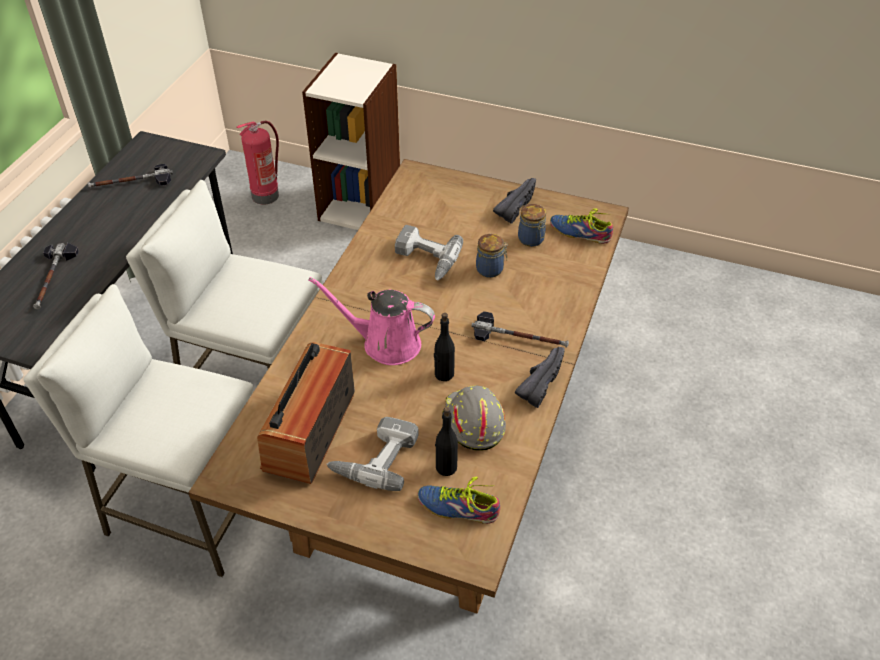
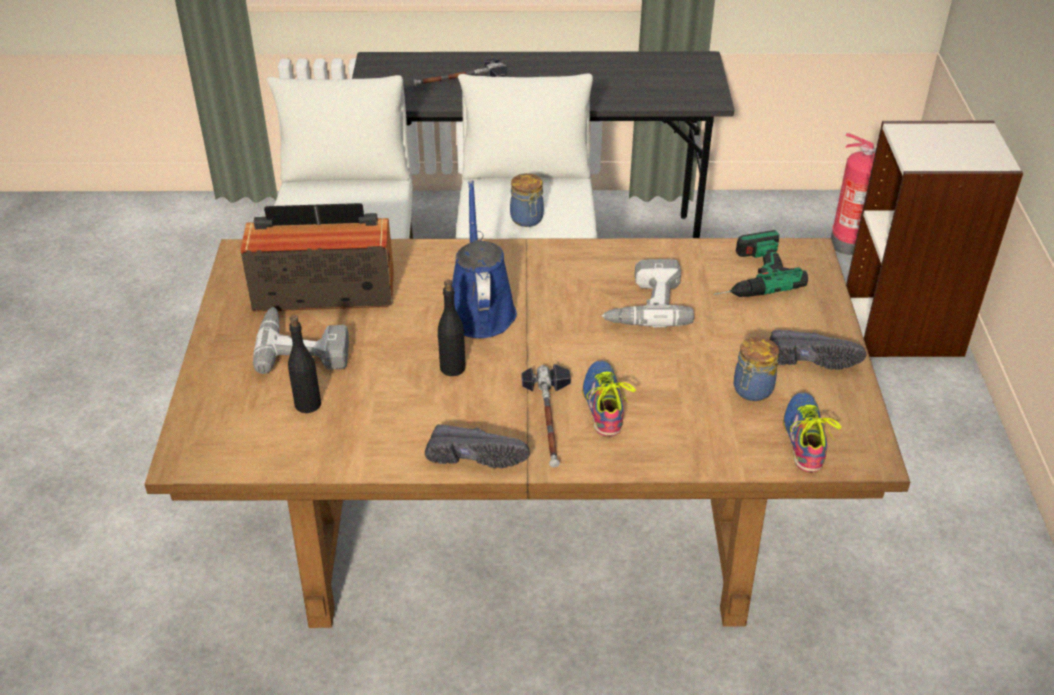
camera: 70 degrees right, 5 degrees down
hammer [88,164,173,188] -> none
pink watering can [308,277,435,365] -> blue watering can [452,180,517,338]
shoe [417,476,500,524] -> shoe moved to [582,360,636,436]
grey hard hat [442,386,506,451] -> none
jar [476,234,508,278] -> jar moved to [510,173,544,227]
none -> power drill [714,230,808,297]

